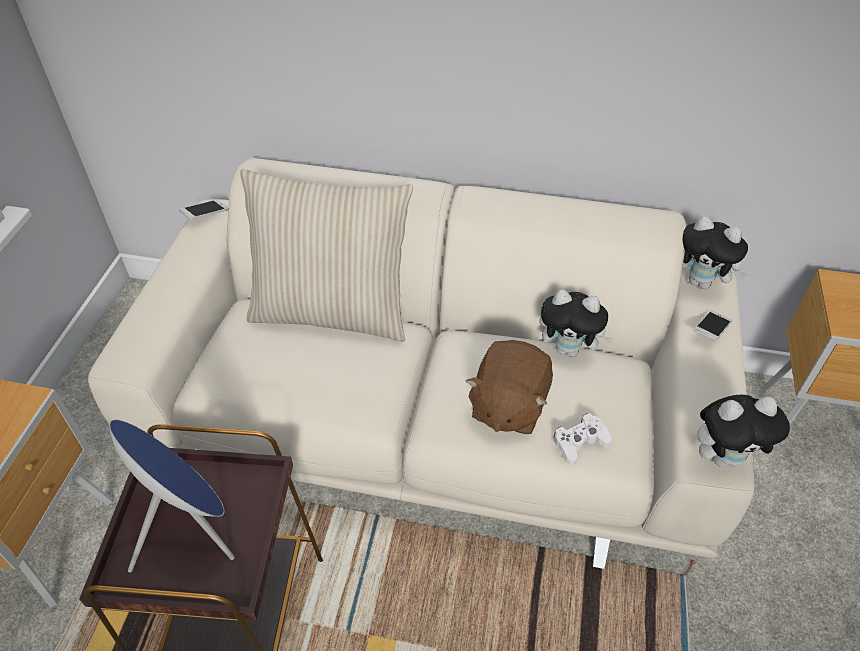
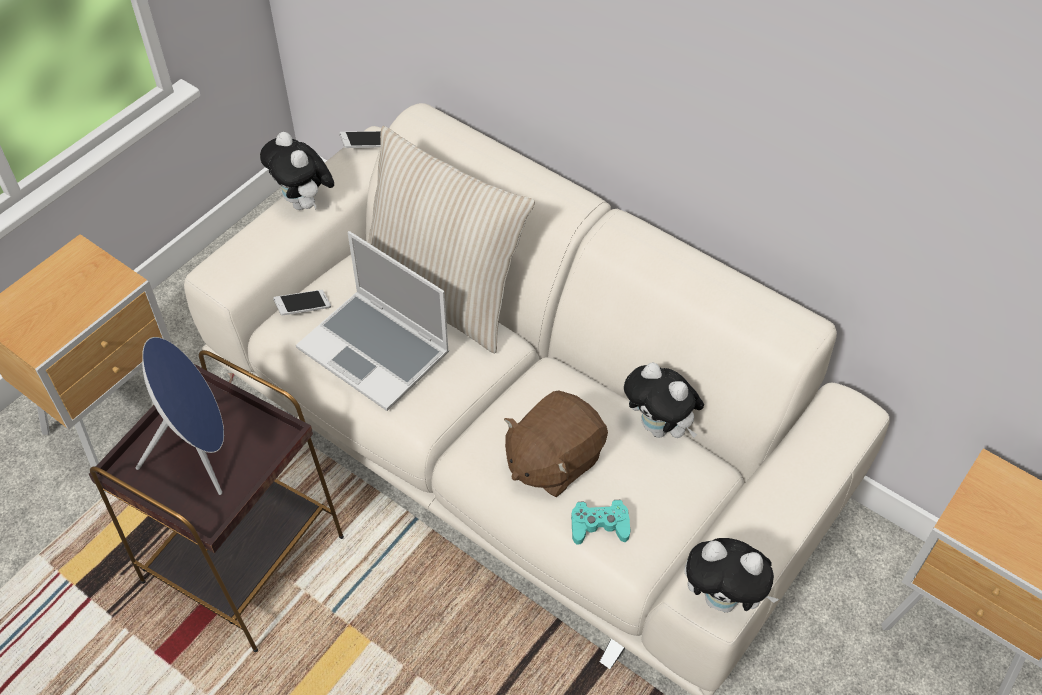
camera: 25 degrees right, 5 degrees up
white game controller [554,413,612,466] -> turquoise game controller [571,500,631,545]
plush toy [682,216,749,289] -> plush toy moved to [260,132,334,210]
phone [694,310,732,341] -> phone moved to [273,290,331,316]
none -> laptop [296,231,449,411]

